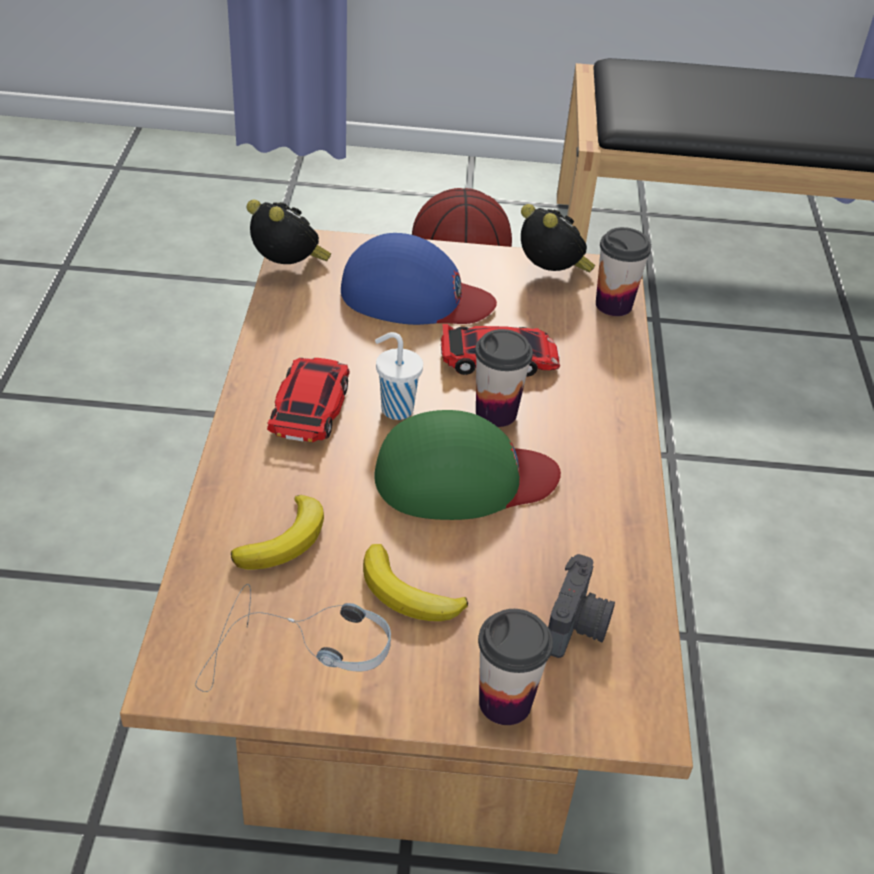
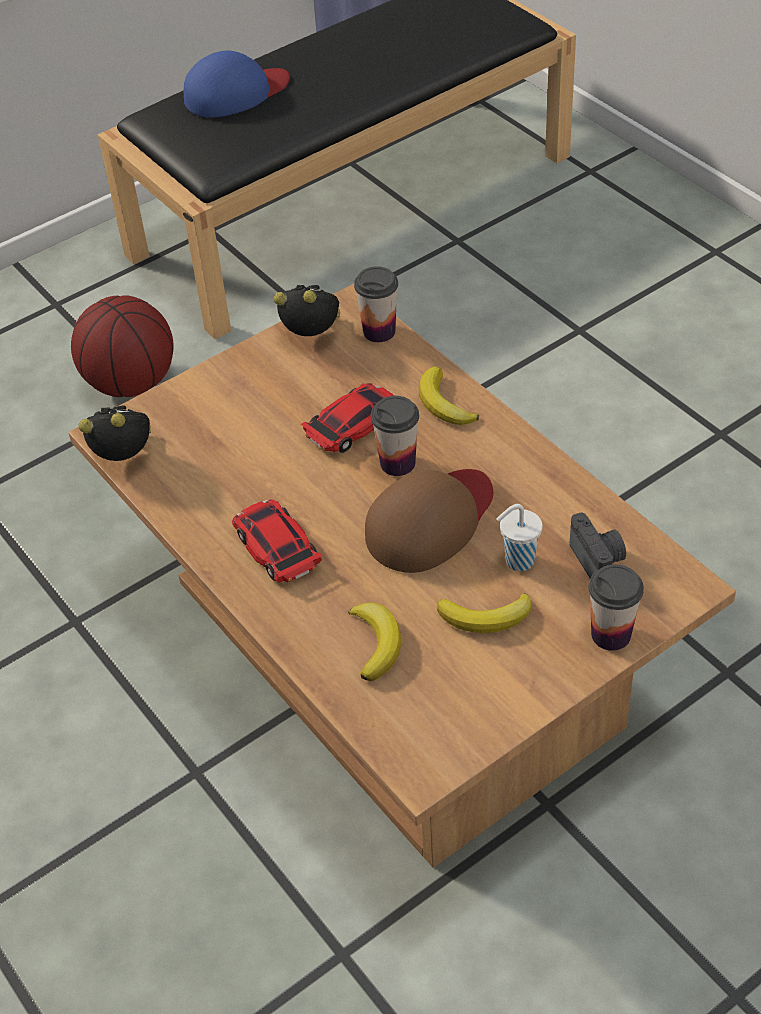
camera: 35 degrees left, 5 degrees up
headphones [195,584,391,692] -> none
blue cap [341,233,497,325] -> blue cap moved to [184,51,290,118]
green cap [374,410,561,520] -> brown cap [365,469,493,573]
white cup [375,332,423,420] -> white cup moved to [496,504,542,571]
none -> banana [419,366,479,425]

